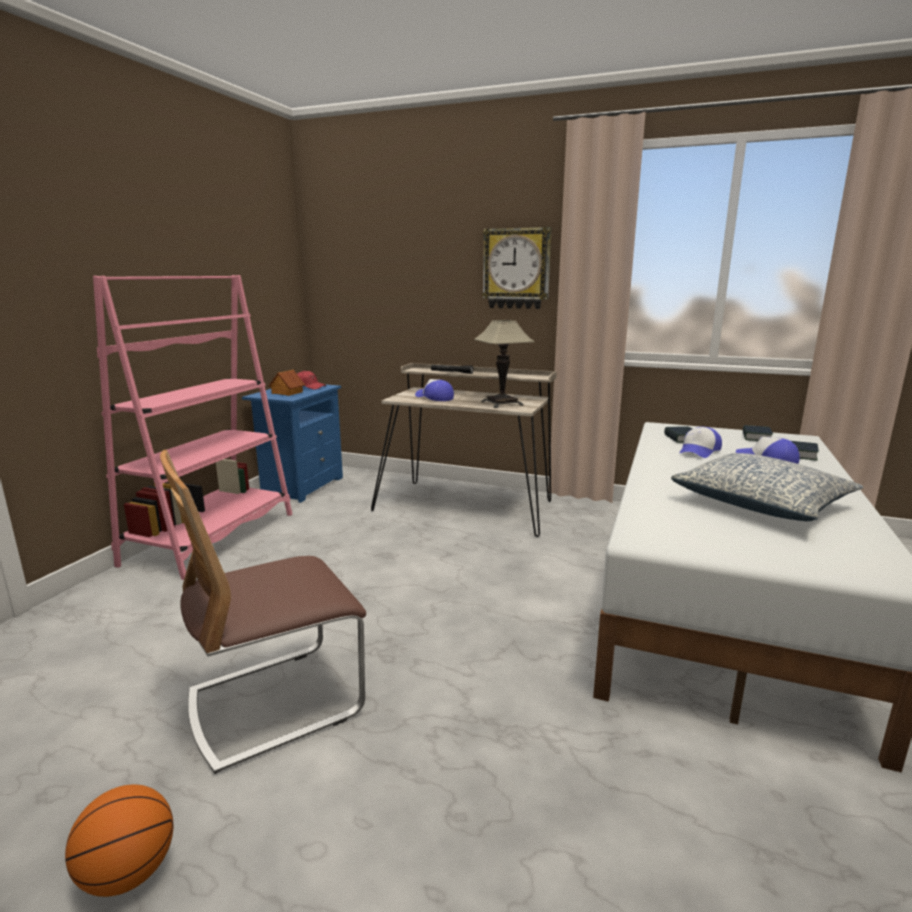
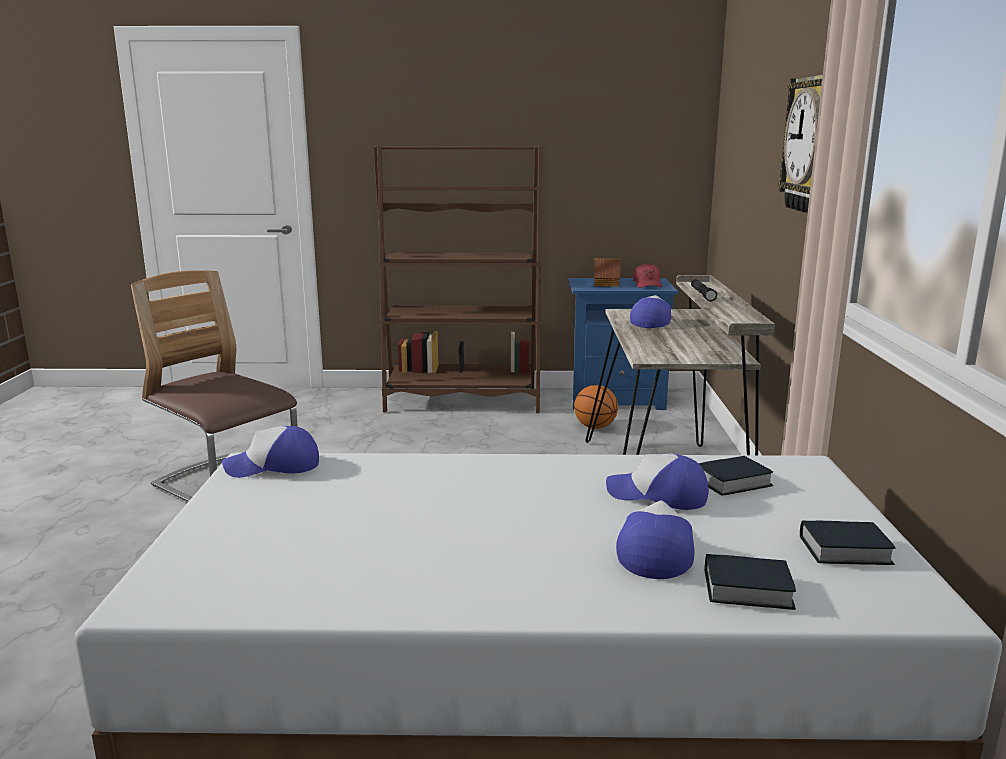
camera: 70 degrees right, 0 degrees up
basketball [65,784,173,897] -> basketball moved to [574,385,618,429]
pink bookcase [93,275,292,580] -> brown bookcase [373,146,542,413]
table lamp [474,320,535,408] -> none
pillow [671,453,864,521] -> none
none -> cap [222,426,319,478]

